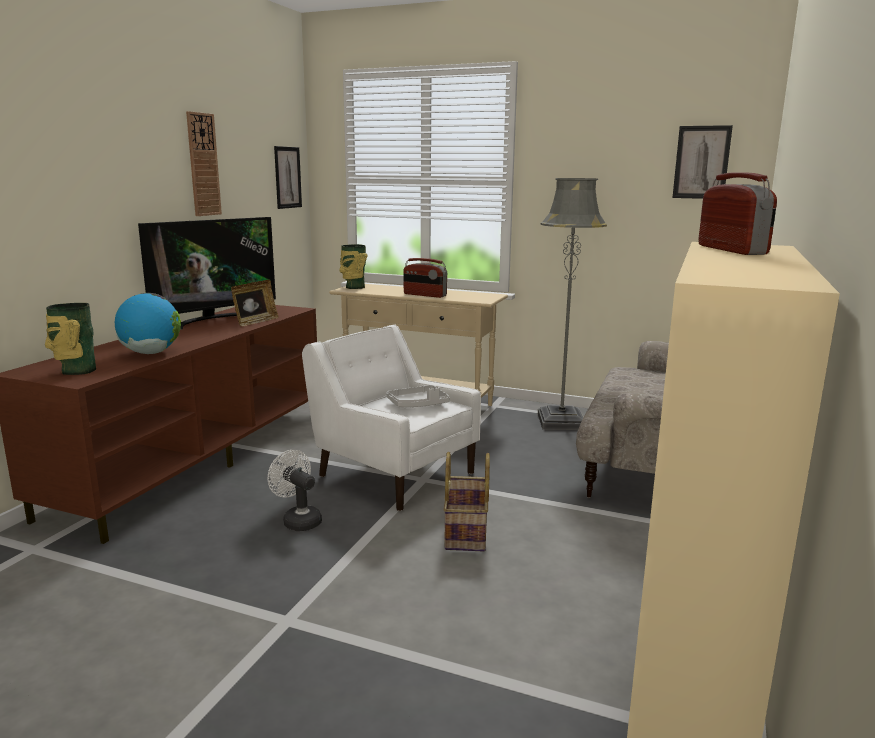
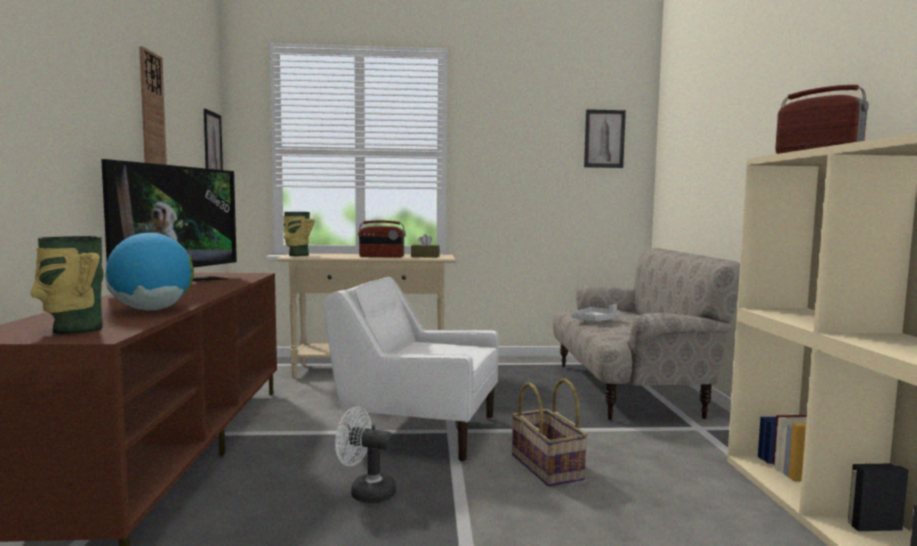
camera: 25 degrees left, 10 degrees down
picture frame [231,280,279,326] -> none
grey tray [387,385,449,407] -> grey tray moved to [571,304,620,322]
grey floor lamp [538,178,607,430] -> none
none -> brown tissue box [411,234,440,258]

